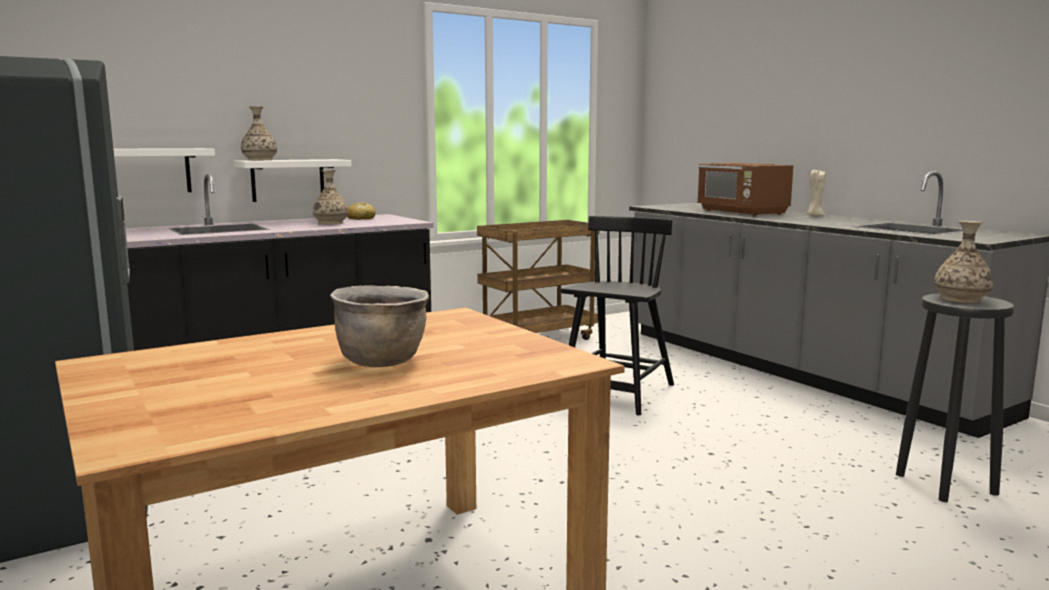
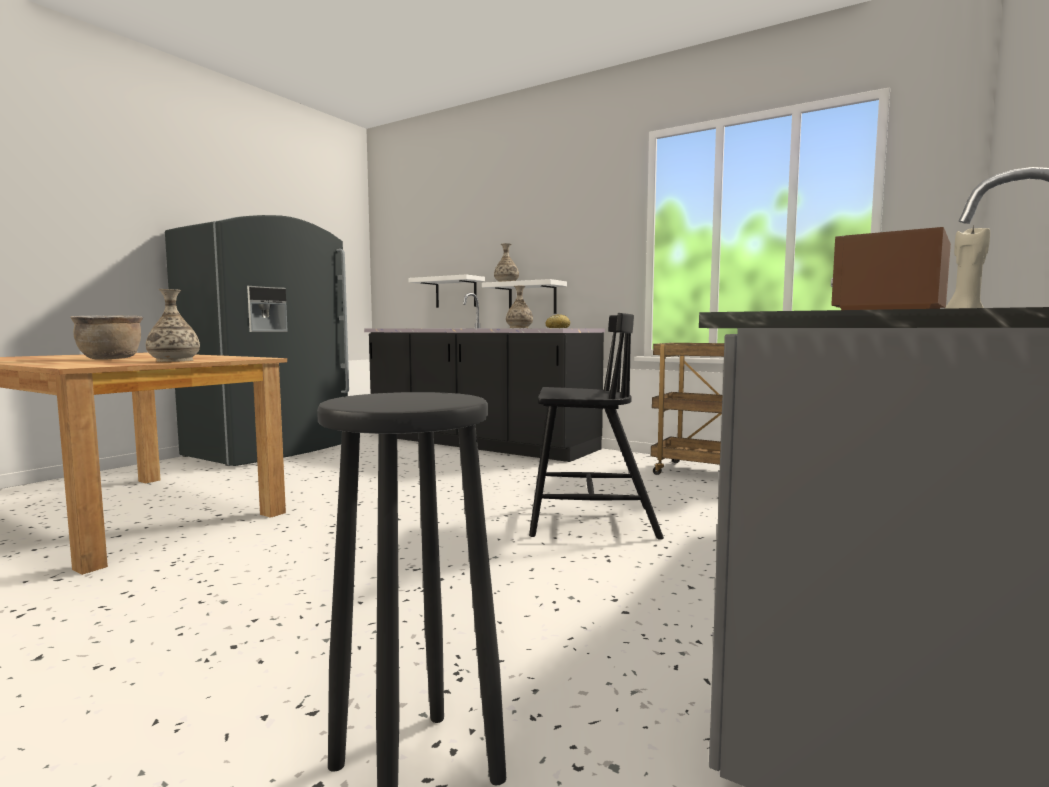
camera: 65 degrees right, 5 degrees down
vase [934,221,993,303] -> vase moved to [146,289,200,362]

